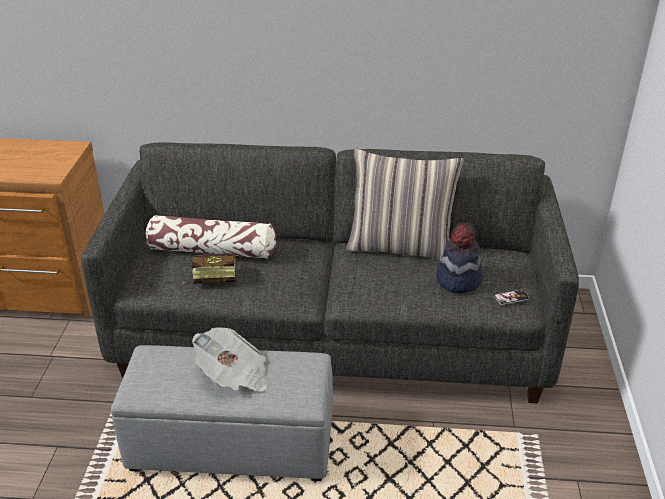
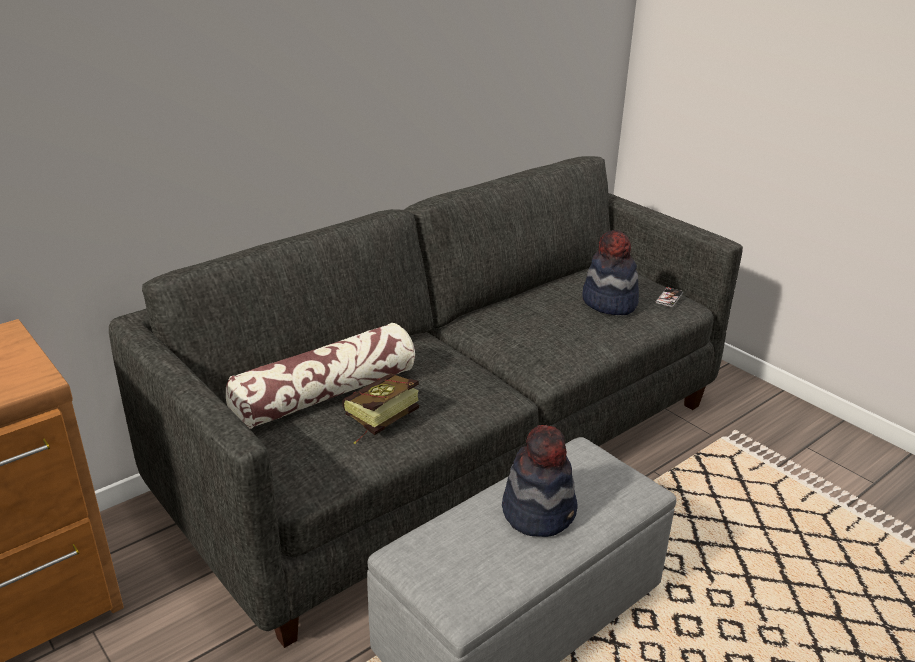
camera: 45 degrees left, 5 degrees down
newspaper [192,327,267,392] -> hat [502,425,577,537]
pillow [346,148,464,261] -> none

